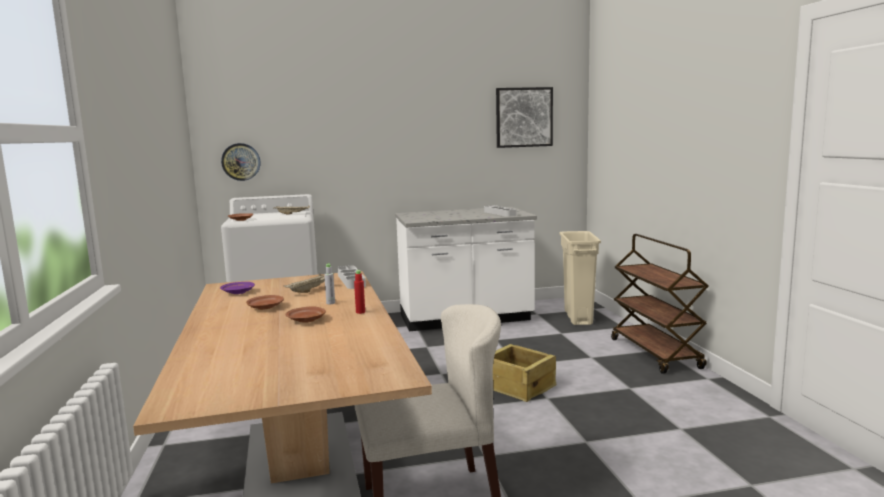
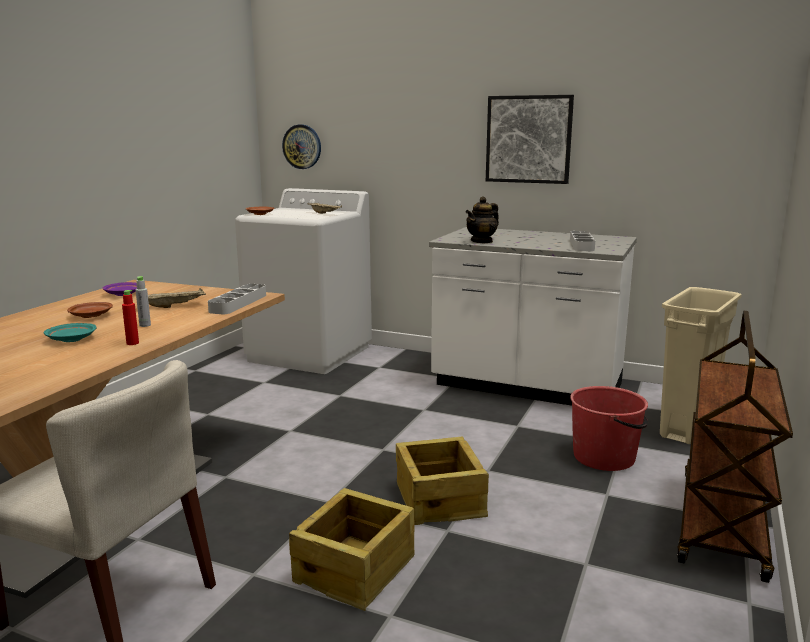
camera: 35 degrees right, 5 degrees up
brown plate [286,307,326,323] -> turquoise plate [44,323,96,342]
picture [496,87,553,148] -> picture moved to [486,95,574,184]
none -> crate [289,488,415,611]
none -> teapot [466,196,499,243]
none -> red bucket [570,386,648,471]

